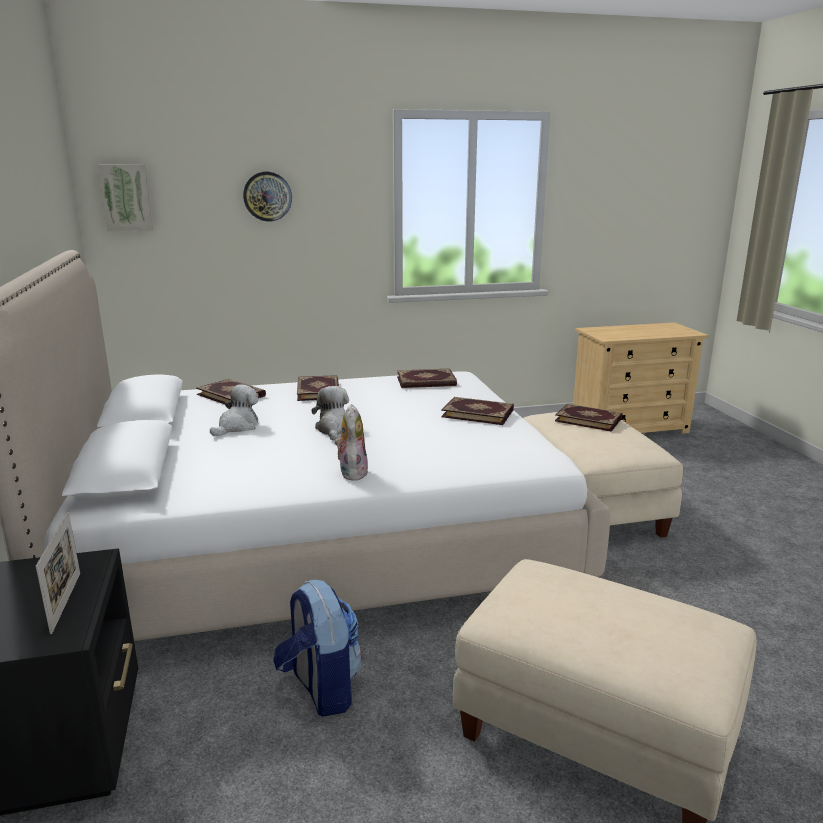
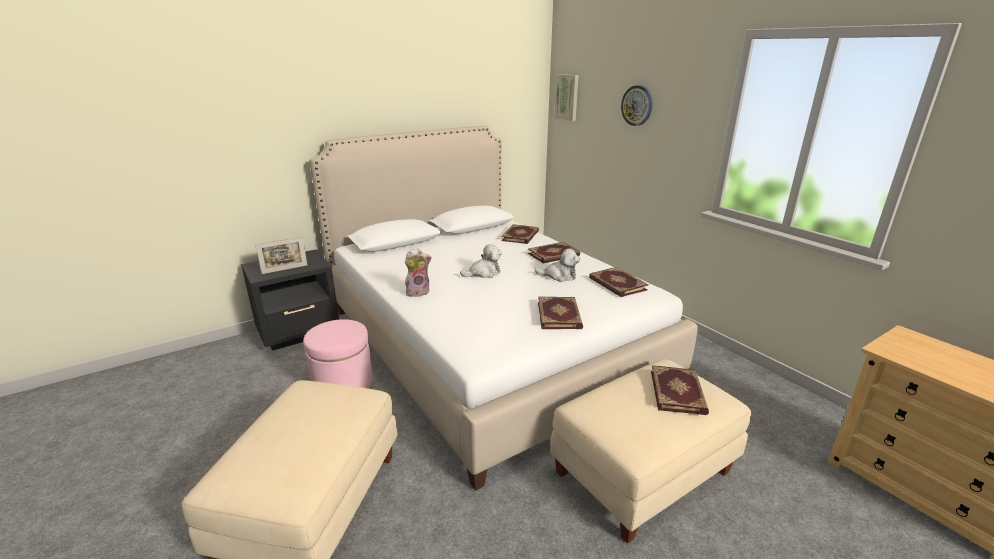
camera: 70 degrees right, 5 degrees up
plush toy [210,384,258,436] -> plush toy moved to [534,248,580,282]
backpack [273,580,362,717] -> pink ottoman [303,319,373,389]

